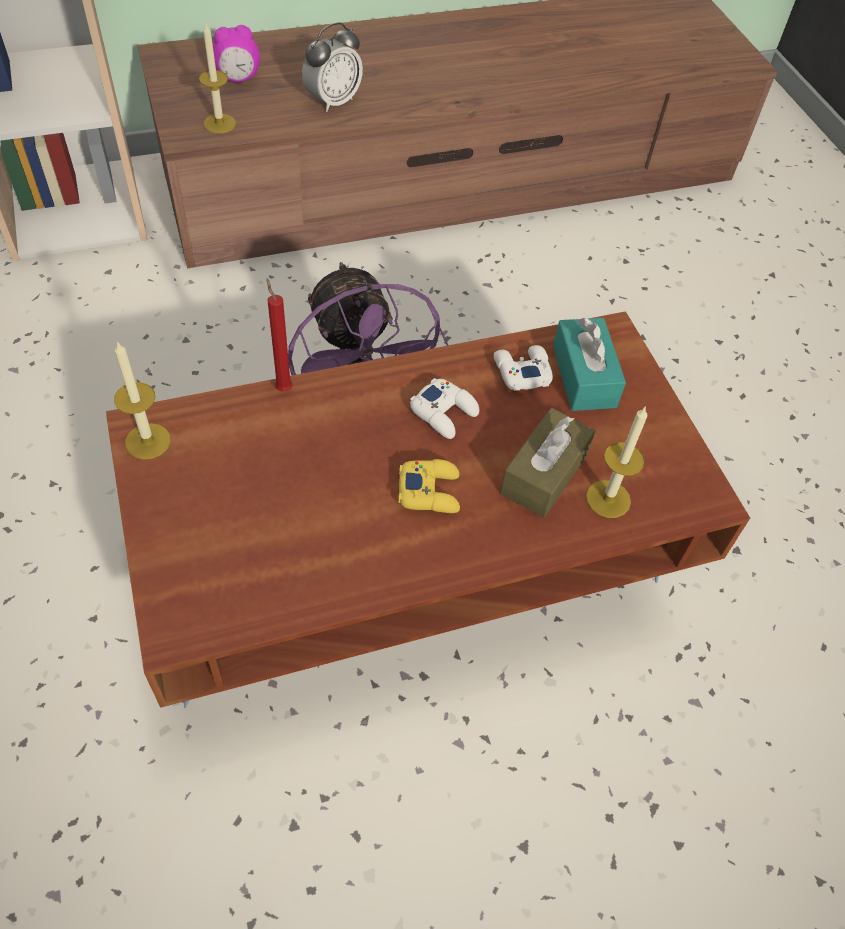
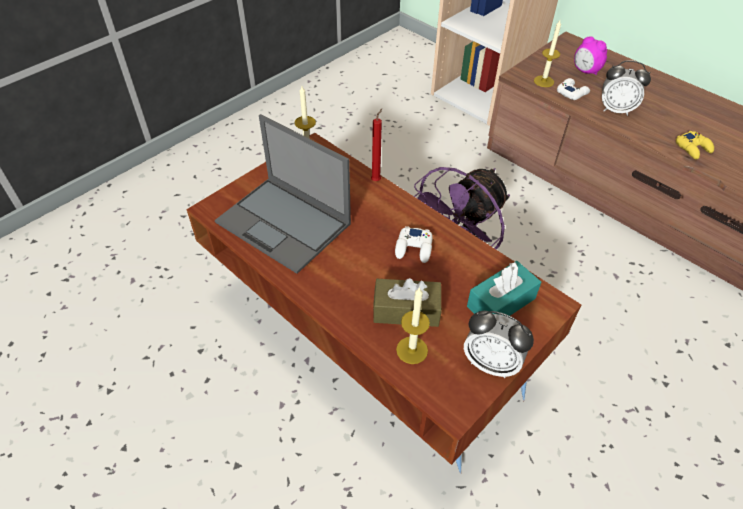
camera: 65 degrees right, 5 degrees down
yellow game controller [399,459,460,513] -> yellow game controller moved to [675,131,714,159]
white game controller [494,345,553,391] -> white game controller moved to [557,78,590,100]
none -> laptop [215,114,351,274]
none -> alarm clock [464,311,534,378]

